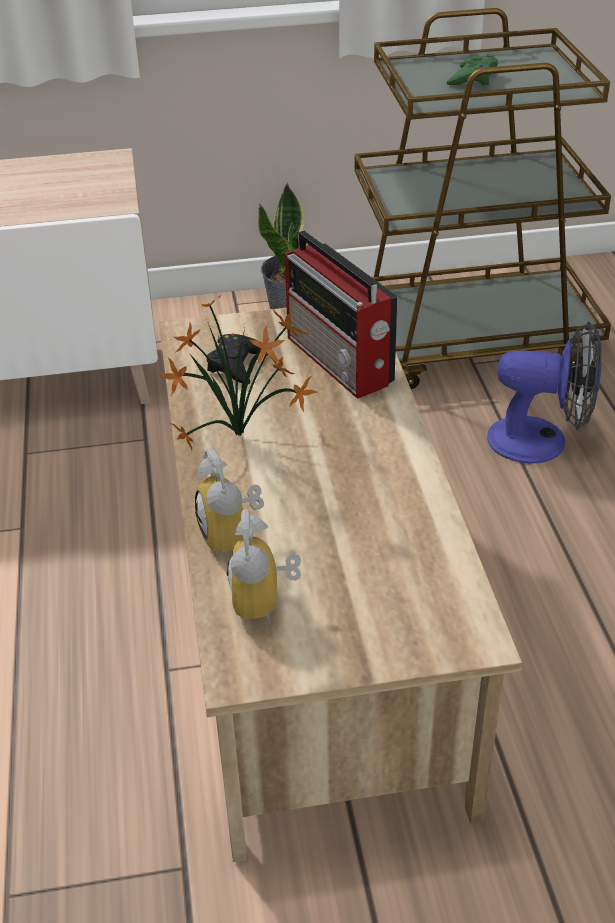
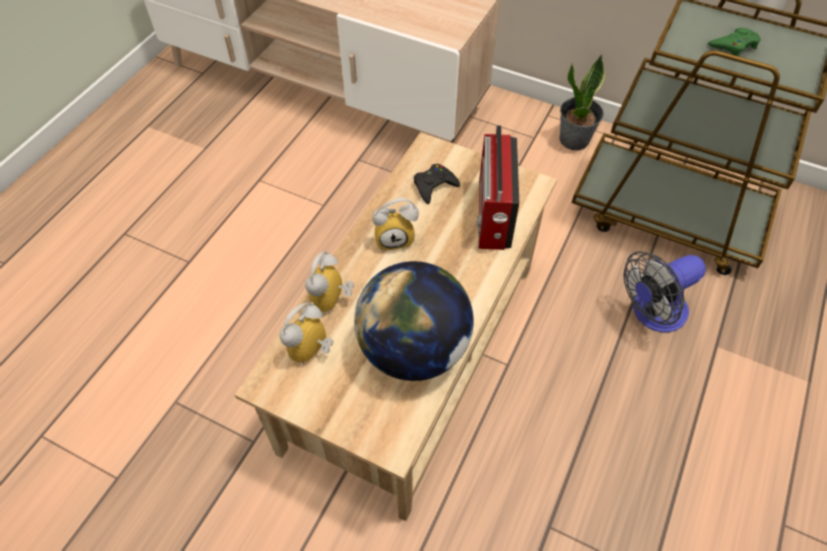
camera: 35 degrees right, 15 degrees up
potted plant [159,294,317,451] -> alarm clock [372,198,419,251]
fan [487,322,602,464] -> fan turned 105 degrees clockwise [623,251,706,333]
none -> globe [354,261,474,381]

